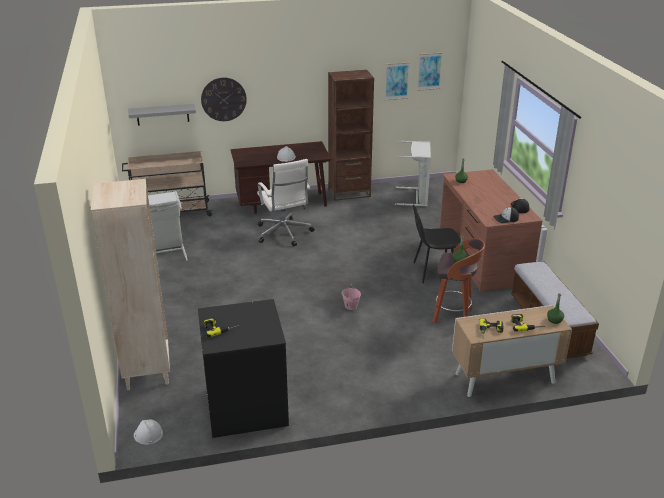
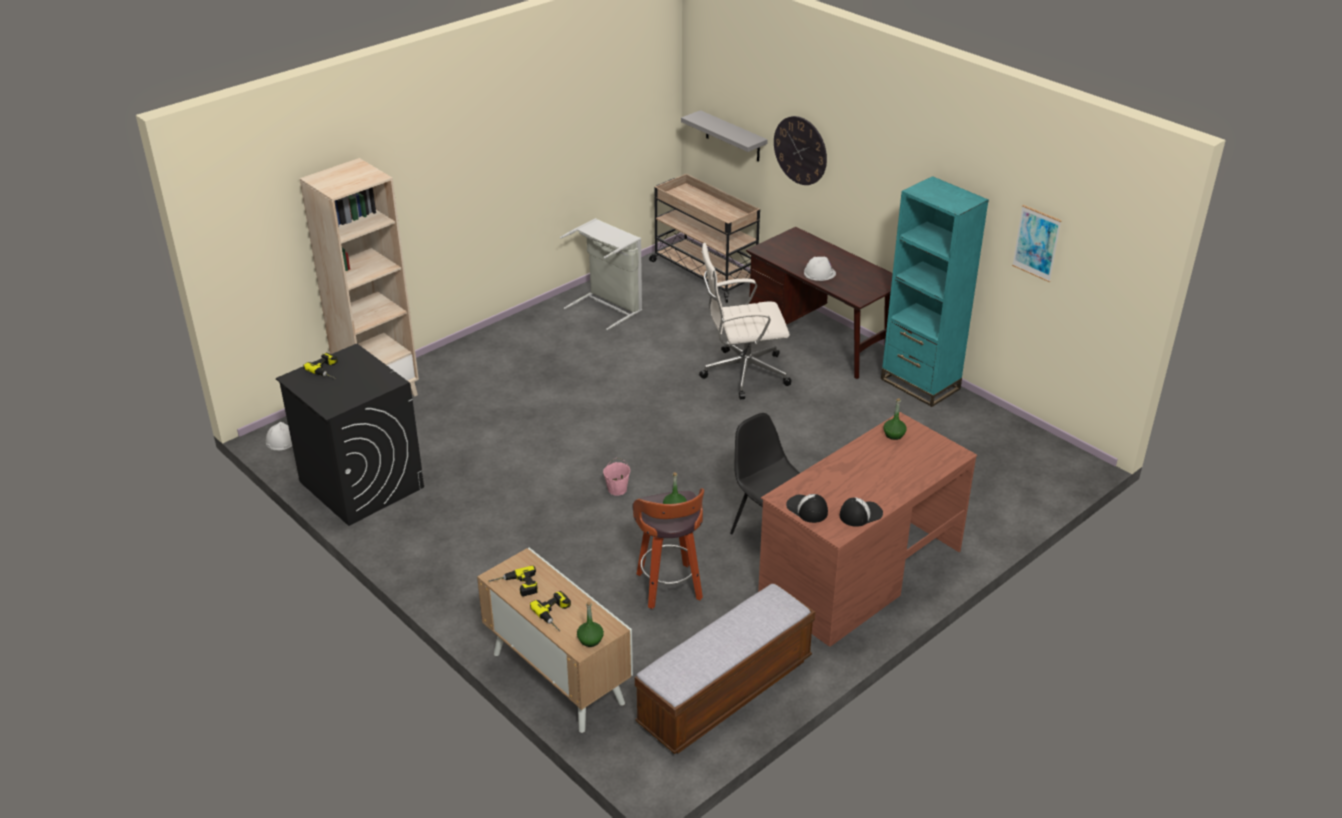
camera: 60 degrees right, 5 degrees up
white office chair [257,159,315,246] -> white office chair turned 45 degrees clockwise [699,243,792,399]
brown bookcase [328,70,374,201] -> turquoise bookcase [881,176,989,407]
grey laundry basket [395,141,431,206] -> none
picture [417,53,443,91] -> none

